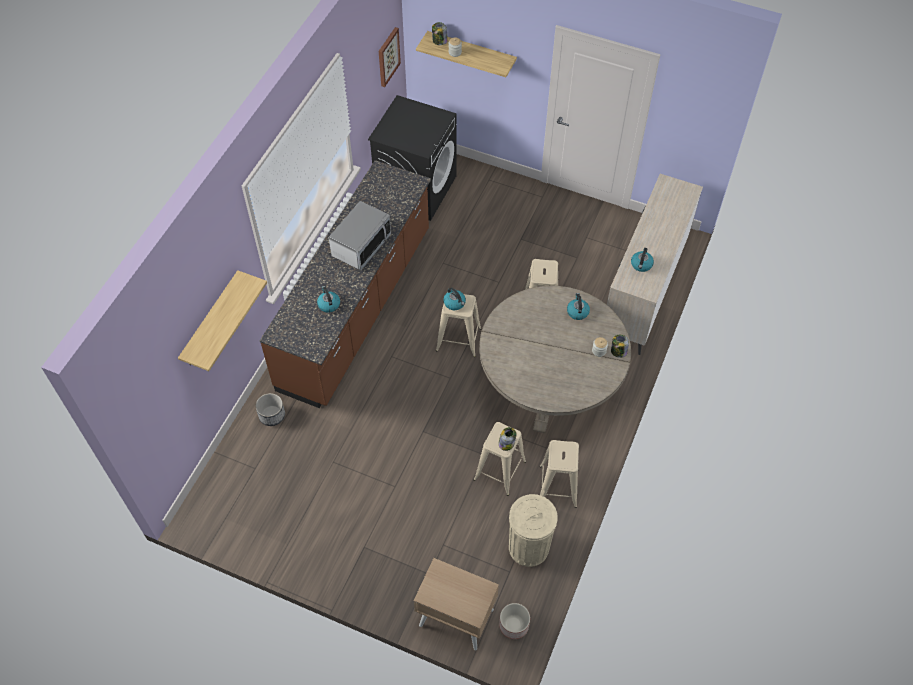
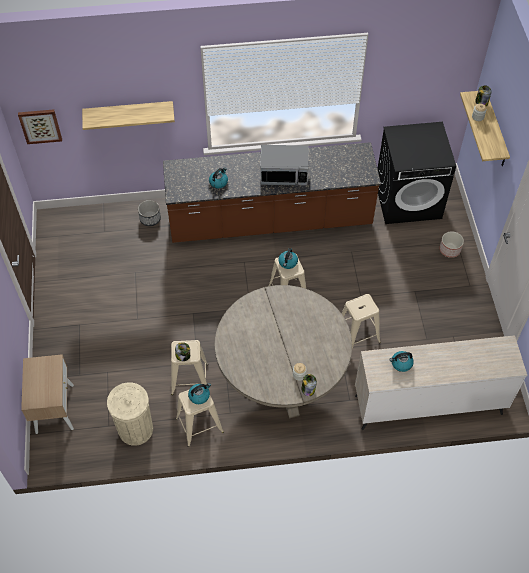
camera: 60 degrees right, 0 degrees up
picture [379,27,401,87] -> picture moved to [18,109,62,144]
planter [499,603,530,639] -> planter moved to [440,231,464,258]
kettle [567,293,590,320] -> kettle moved to [188,383,211,404]

